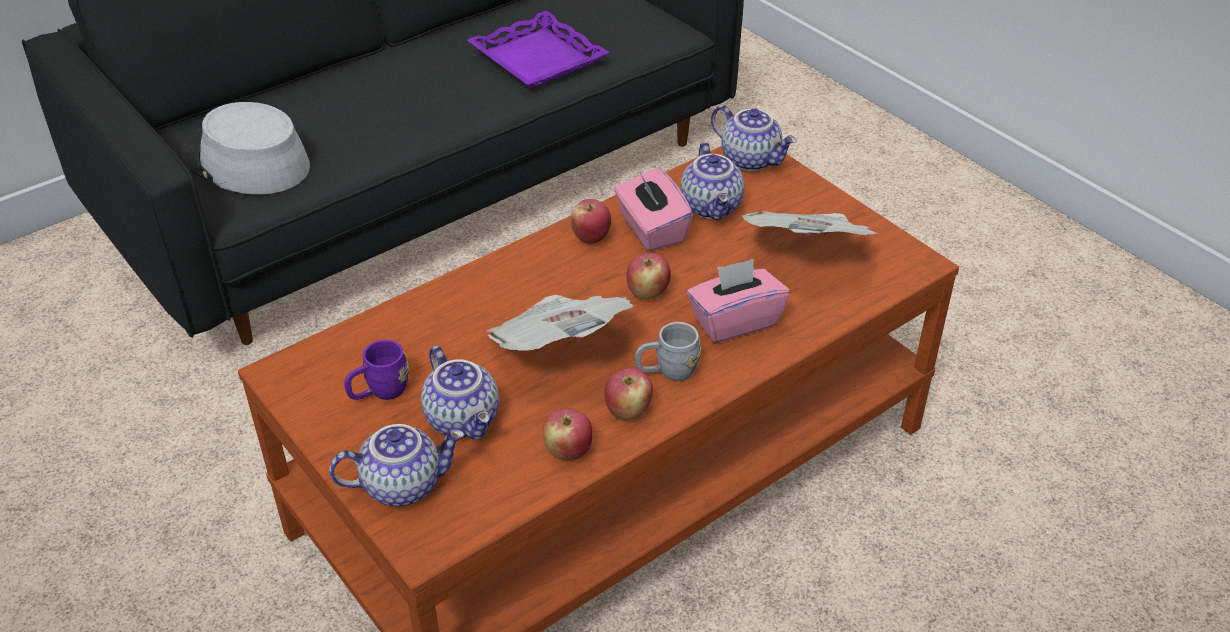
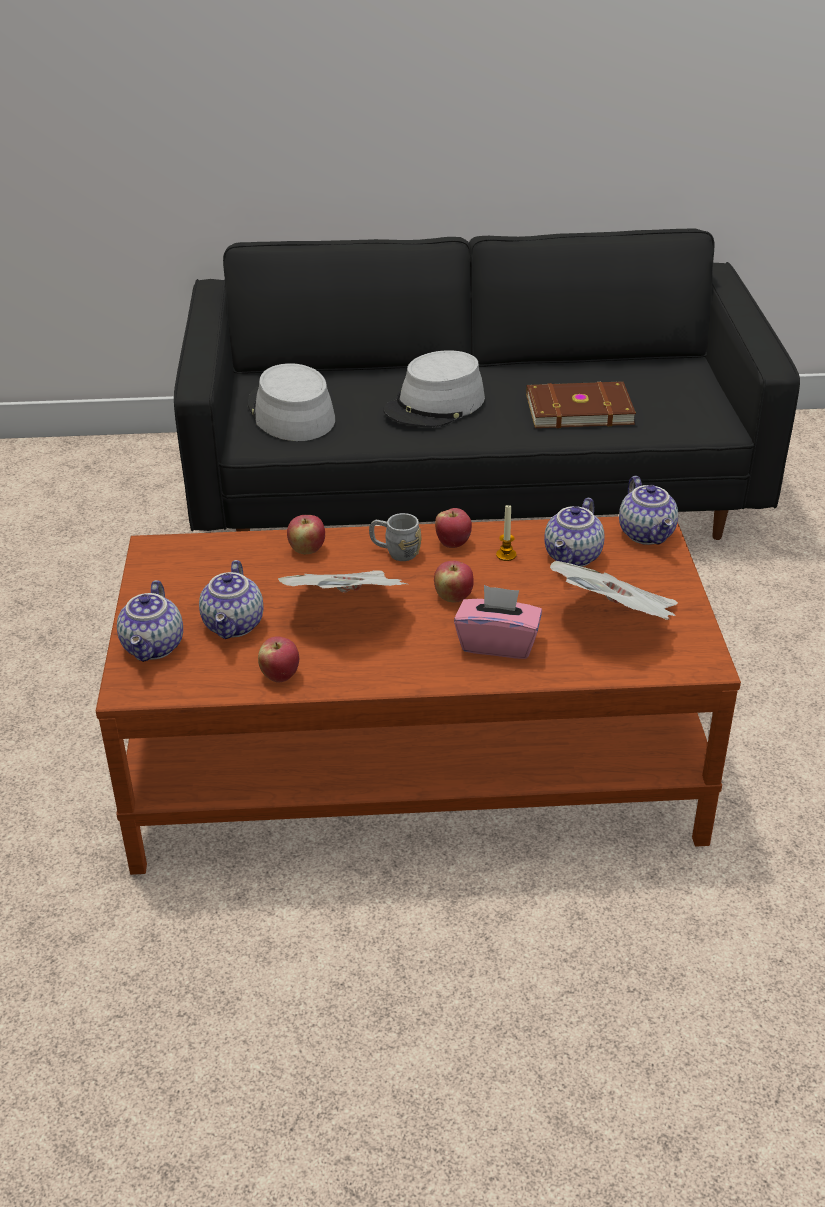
camera: 35 degrees right, 5 degrees down
teapot [329,424,465,506] -> teapot turned 75 degrees clockwise [117,580,183,662]
purple mug [344,340,409,400] -> none
purple tray [467,11,610,88] -> brown book [526,381,636,428]
apple [605,368,653,420] -> apple moved to [287,515,325,554]
pink tissue box [614,168,693,251] -> candle [496,505,516,561]
grey mug [635,322,701,381] -> grey mug moved to [369,513,421,561]
none -> grey hat [384,350,485,428]

